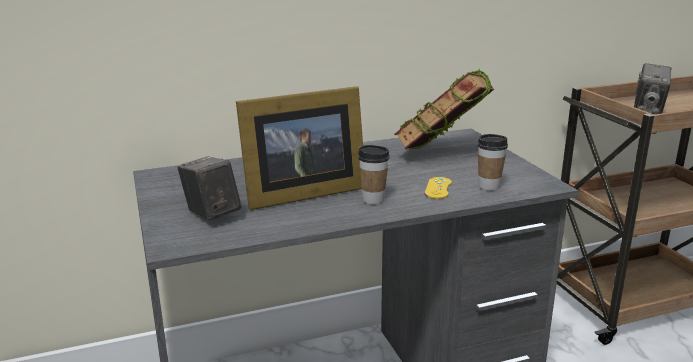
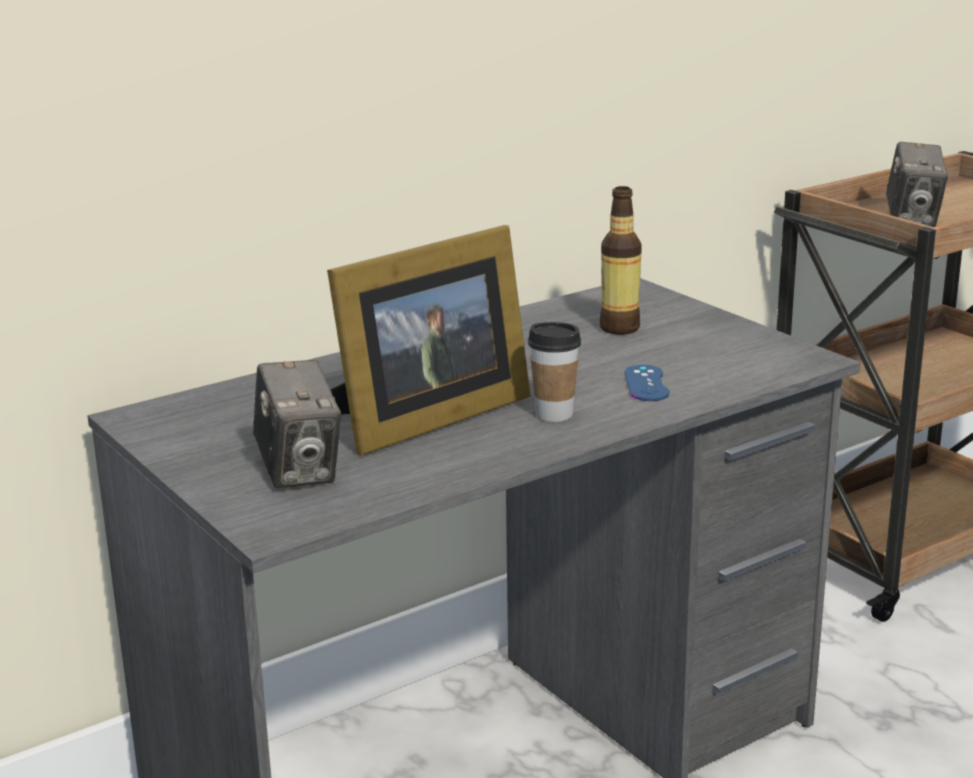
camera: 15 degrees left, 0 degrees up
camera [177,156,242,220] -> camera turned 150 degrees counterclockwise [253,360,341,488]
book [394,69,494,149] -> bottle [600,186,642,335]
yellow game controller [425,177,452,199] -> blue game controller [625,365,669,401]
cup [477,134,508,191] -> none

